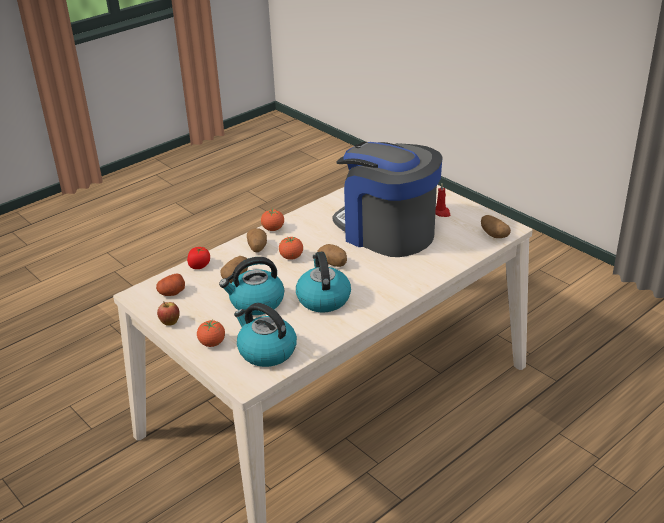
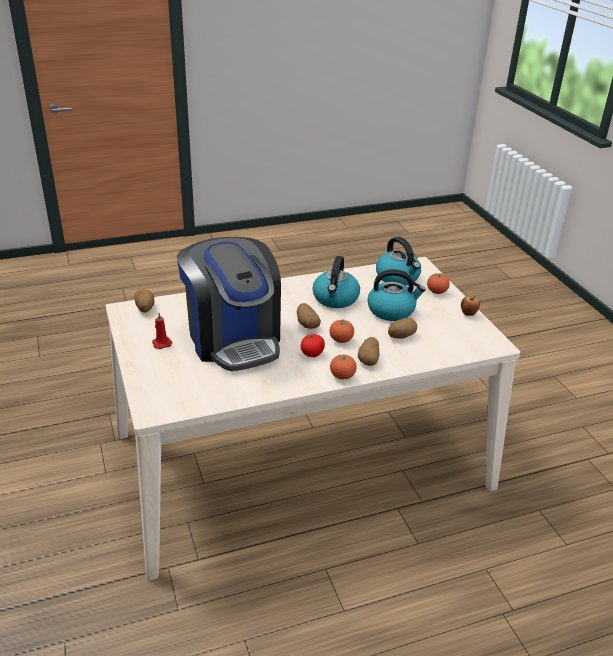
camera: 160 degrees left, 0 degrees up
potato [156,273,185,296] -> none
tomato [187,247,210,269] -> tomato moved to [301,334,325,357]

